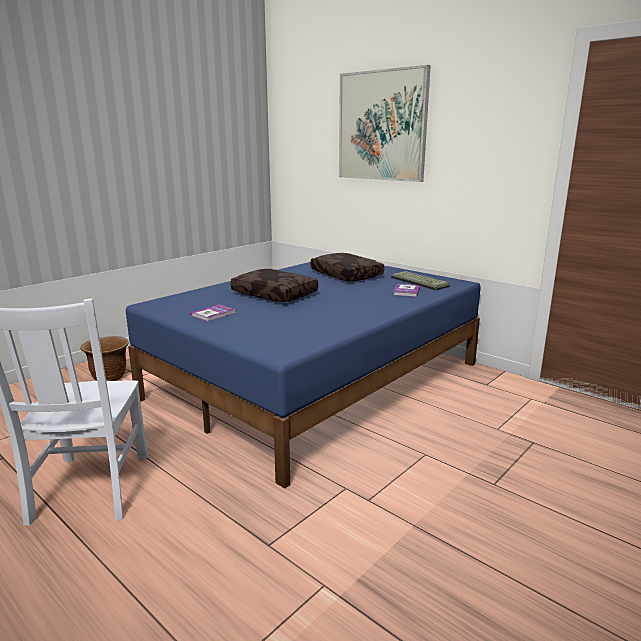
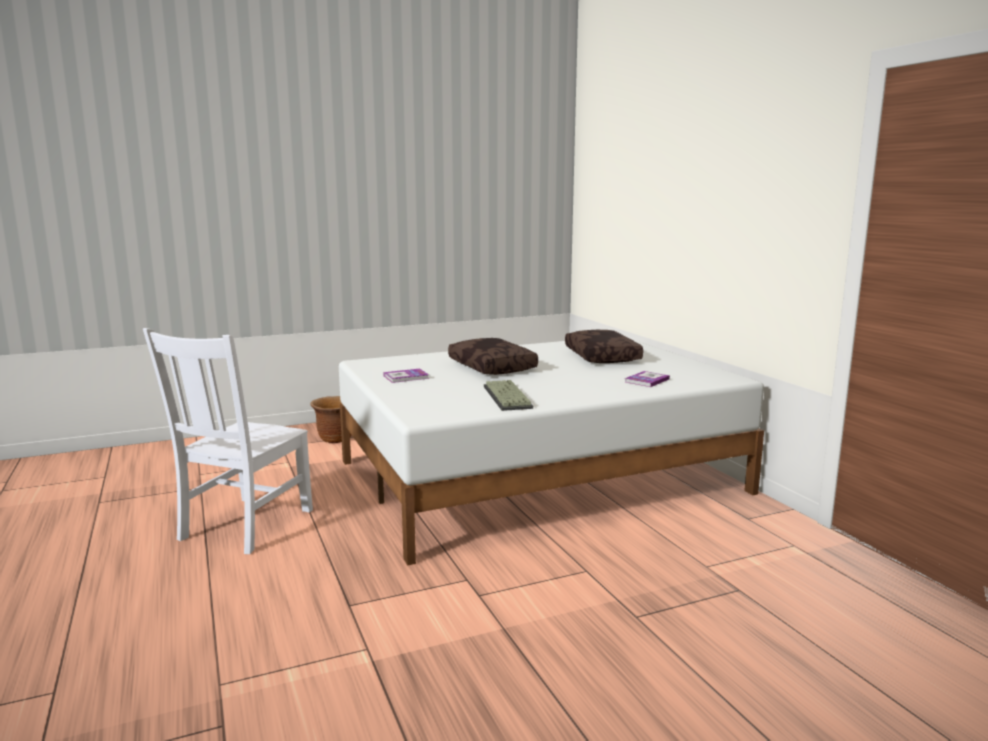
camera: 25 degrees right, 5 degrees down
blue bed [126,262,481,488] -> white bed [339,340,764,565]
picture [339,65,431,182] -> none
keyboard [391,271,450,290] -> keyboard moved to [484,380,533,411]

